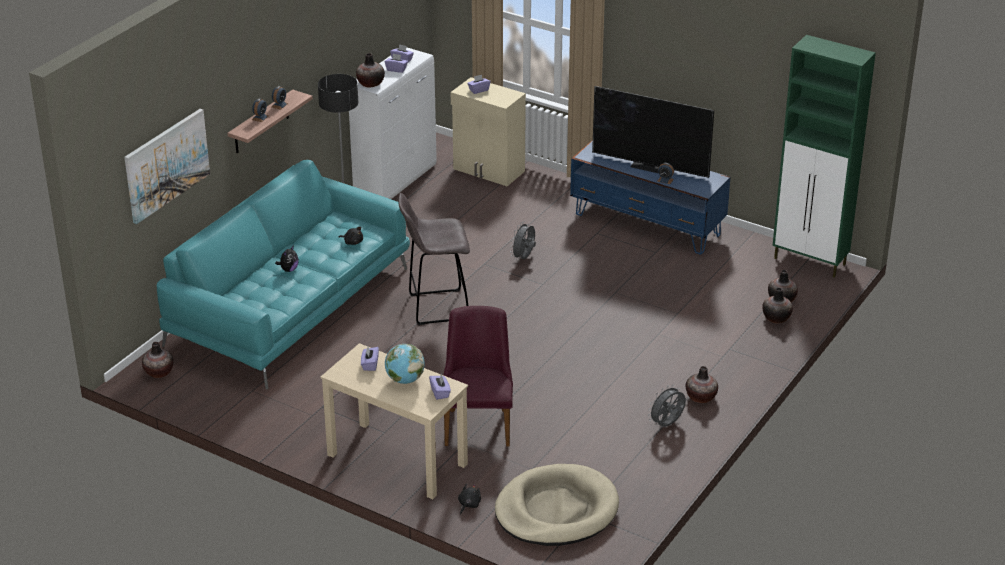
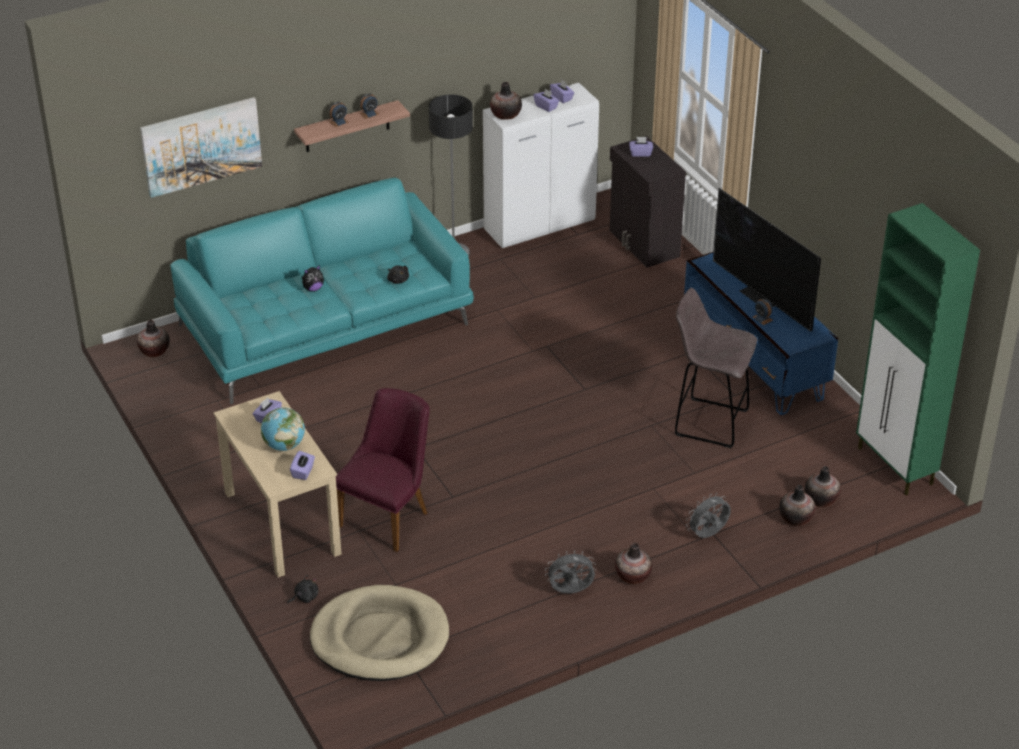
camera: 30 degrees right, 5 degrees up
grey stool [399,193,470,325] -> grey stool moved to [675,288,758,448]
beige cabinet [451,77,526,186] -> black cabinet [610,136,686,268]
grey fan [510,221,536,260] -> grey fan moved to [686,493,731,538]

